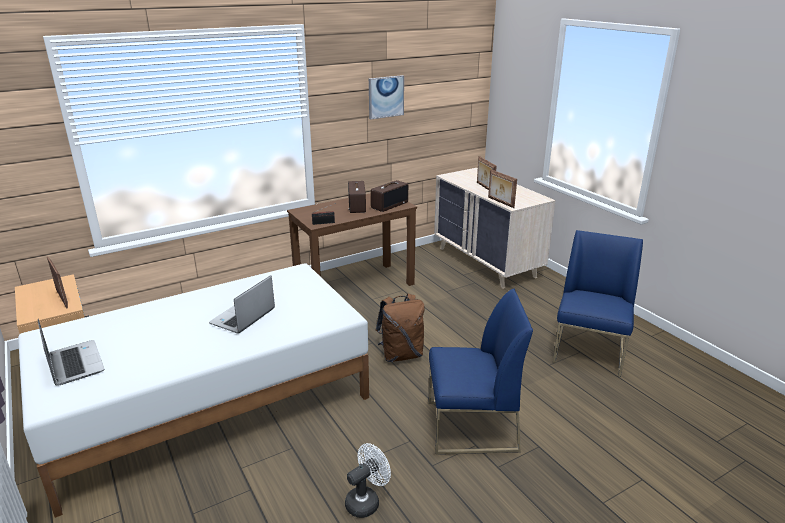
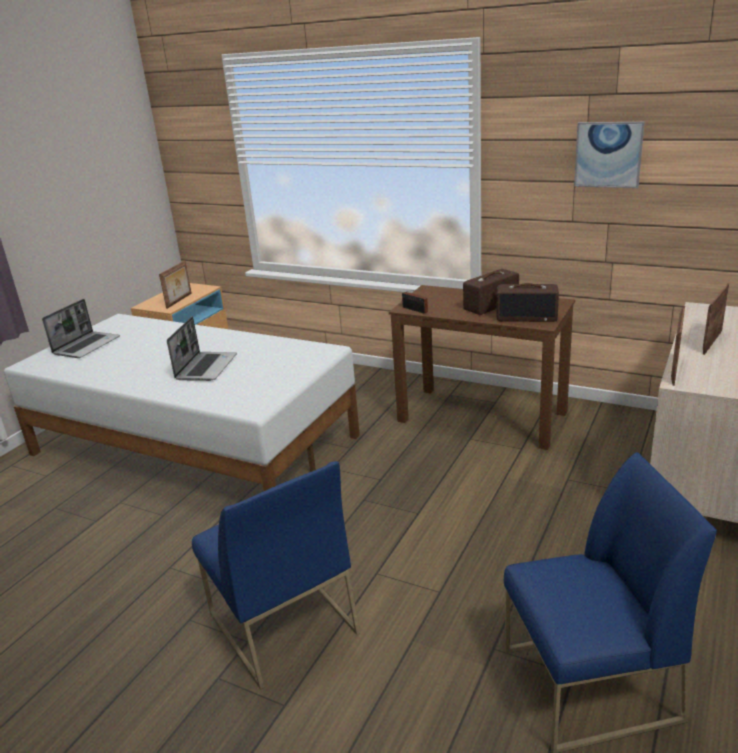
camera: 60 degrees right, 0 degrees up
laptop [209,275,275,333] -> laptop turned 105 degrees clockwise [167,317,237,381]
white fan [345,443,391,518] -> none
brown backpack [376,294,425,362] -> none

